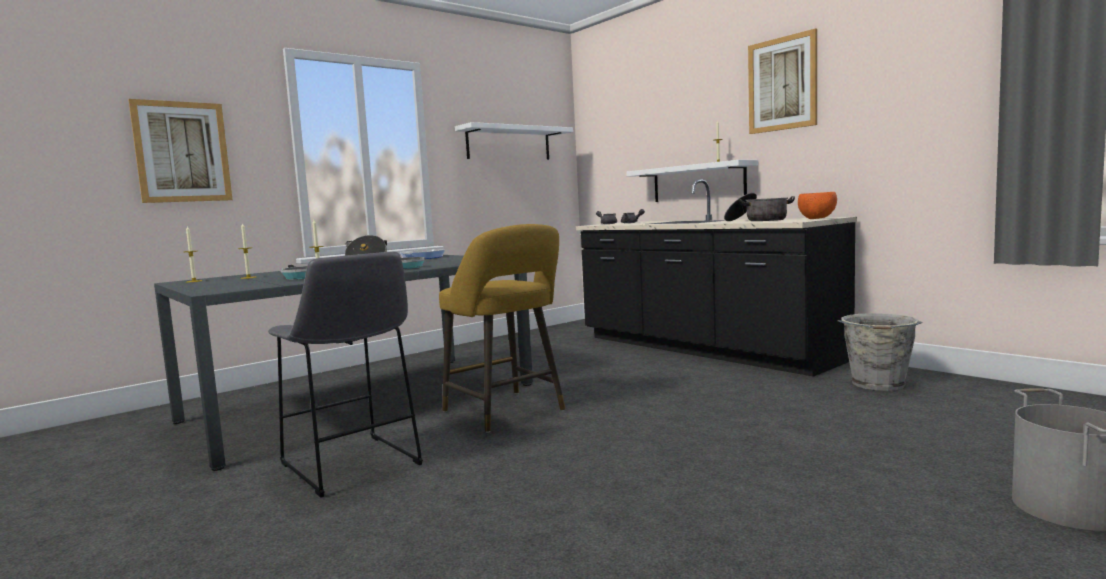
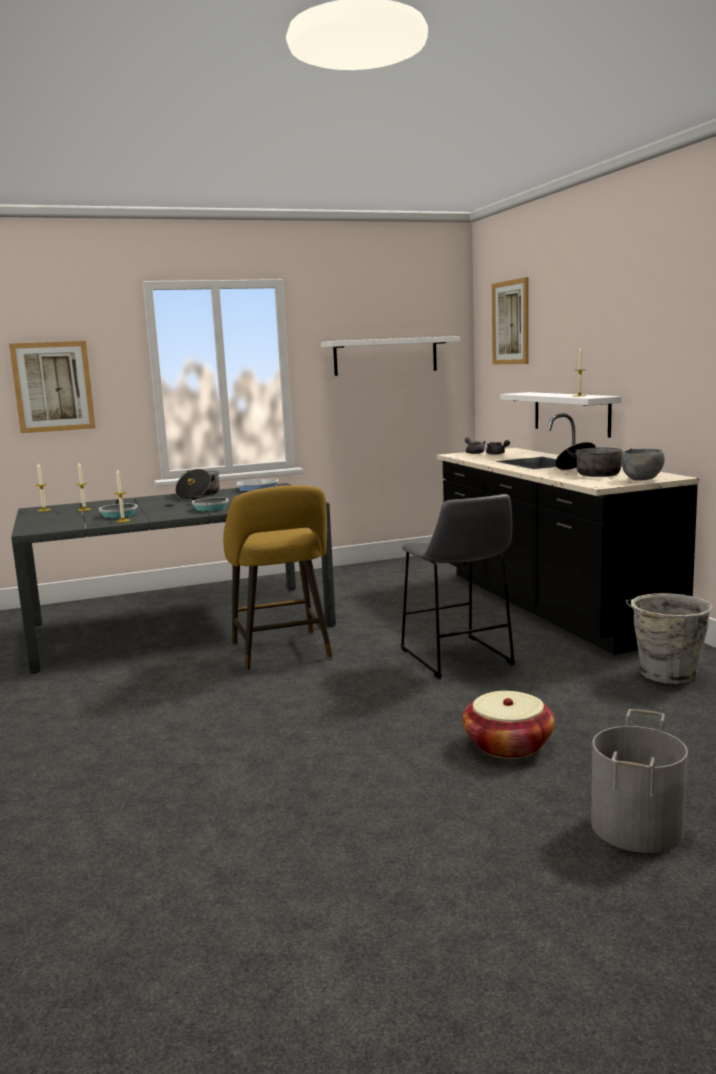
camera: 20 degrees right, 5 degrees up
grey stool [268,251,423,498] -> grey stool moved to [401,494,515,679]
picture [748,28,817,134] -> picture moved to [492,277,529,364]
orange bowl [798,192,837,219] -> grey bowl [621,449,665,481]
none -> basket [462,691,555,759]

